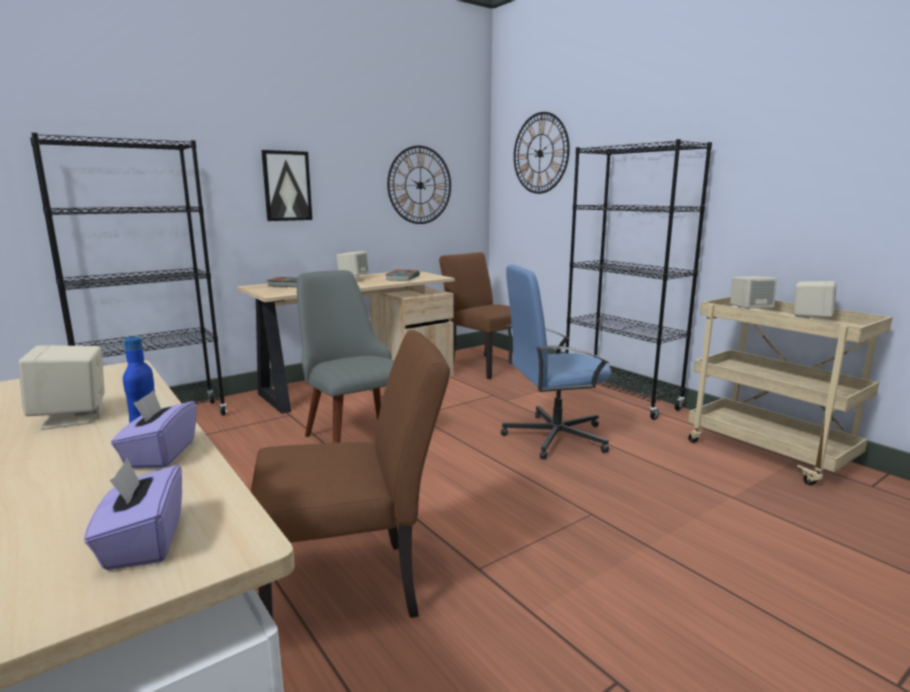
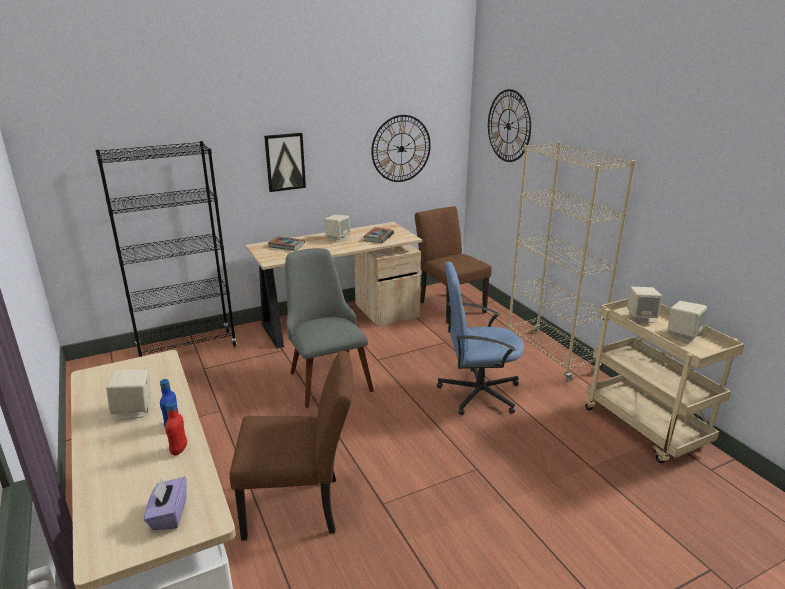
camera: 10 degrees right, 10 degrees up
purple tissue box [111,390,196,468] -> red bottle [165,401,187,455]
black bookcase [565,139,712,420] -> beige bookcase [508,142,635,383]

